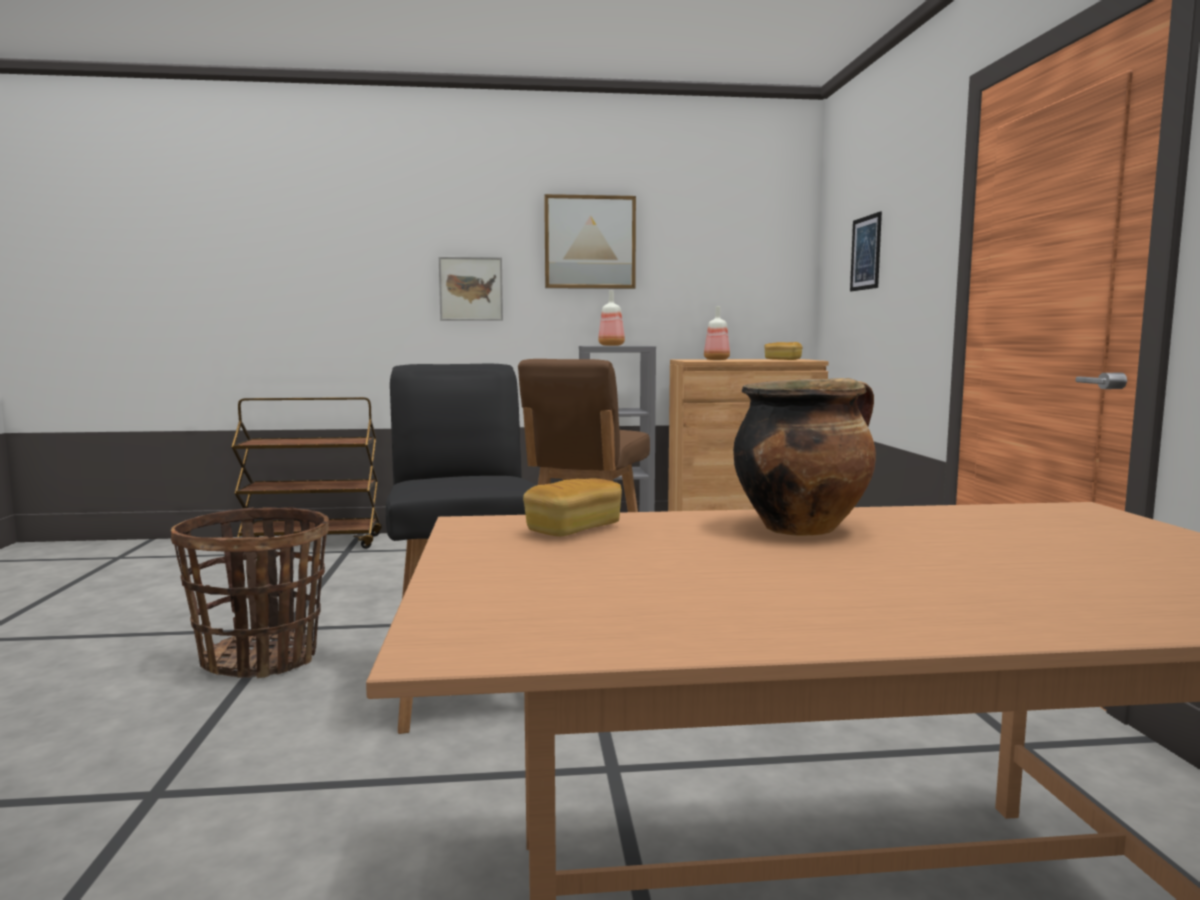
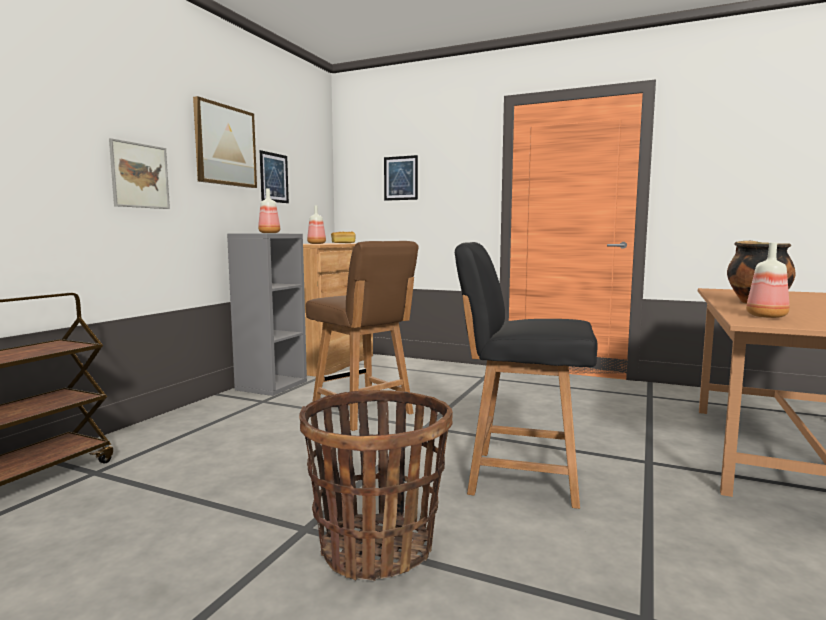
camera: 60 degrees left, 0 degrees up
bread [523,478,622,536] -> bottle [746,243,789,318]
none -> picture [260,150,289,203]

